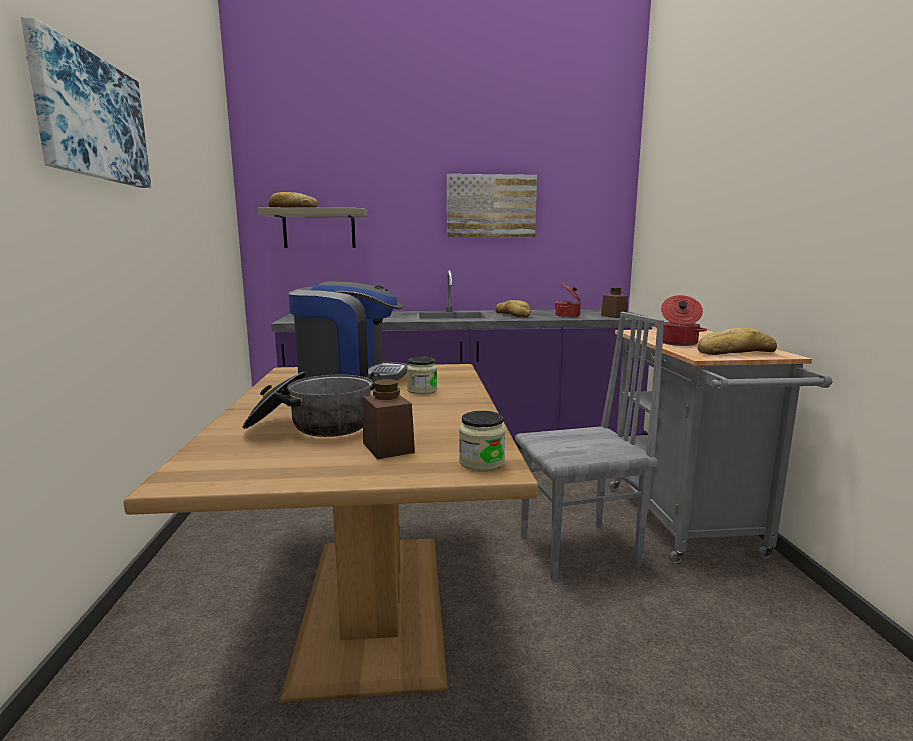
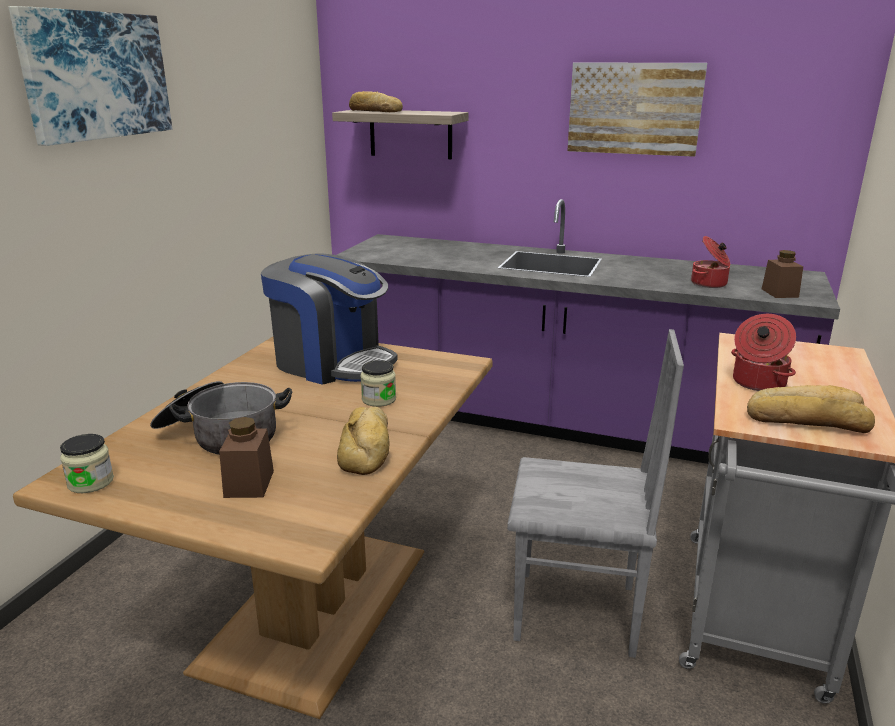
camera: 25 degrees right, 10 degrees up
jar [459,411,506,471] -> jar moved to [60,434,114,493]
bread [495,300,531,317] -> bread moved to [337,407,390,475]

